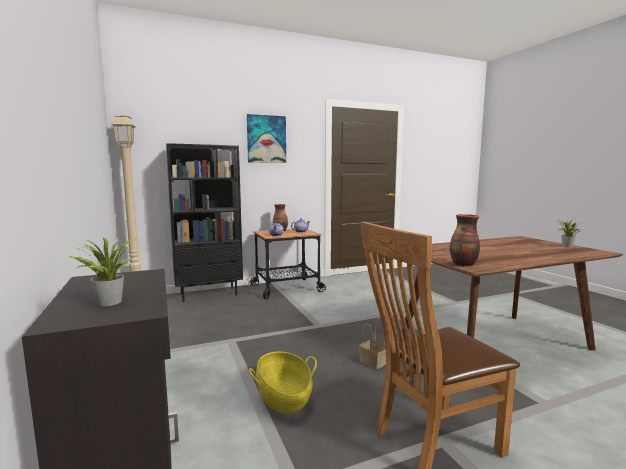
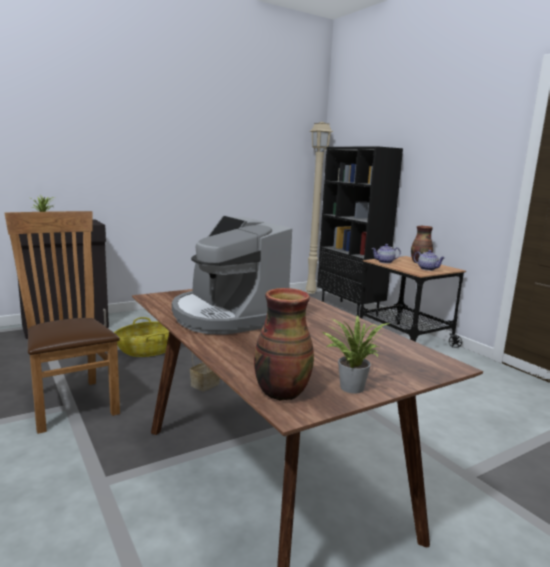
camera: 80 degrees right, 5 degrees up
picture [247,114,286,163] -> none
vase [450,214,480,266] -> vase moved to [254,288,314,400]
none -> coffee machine [172,216,292,334]

